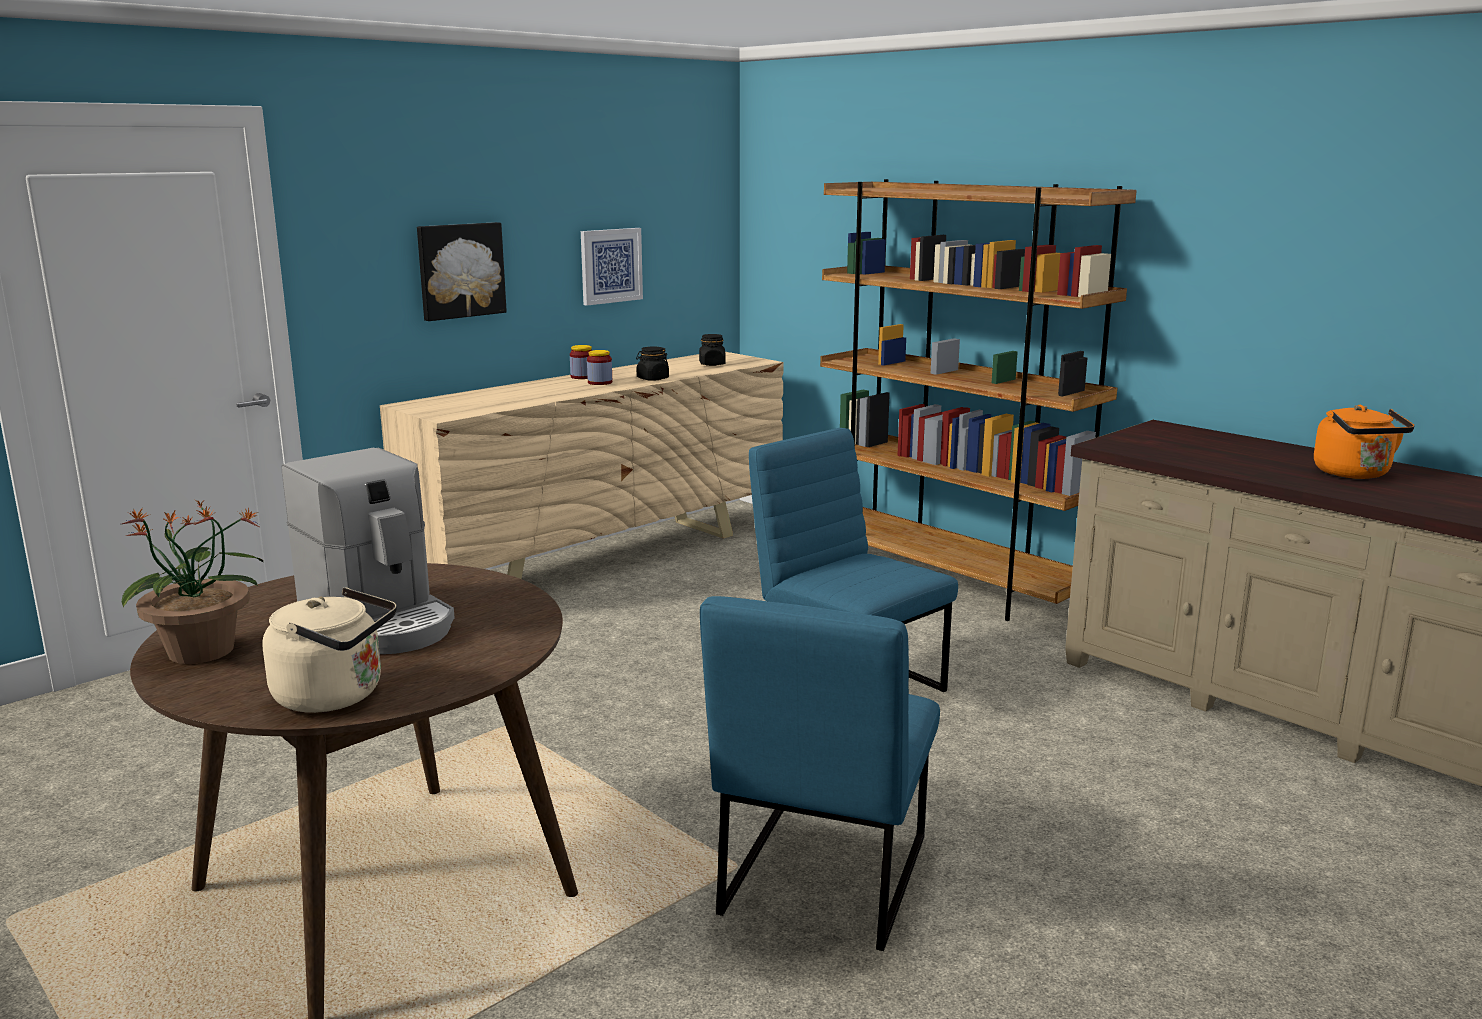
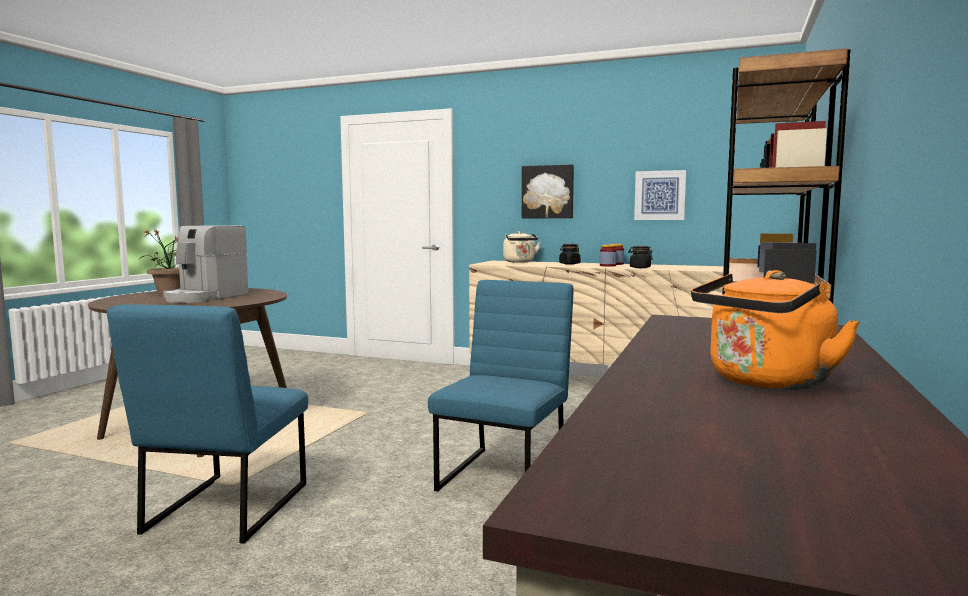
camera: 65 degrees right, 10 degrees down
beige kettle [262,588,397,713] -> beige kettle moved to [503,231,541,263]
black jar [699,334,725,366] -> black jar moved to [559,244,580,265]
blue chair [700,596,940,951] -> blue chair turned 75 degrees counterclockwise [107,304,308,544]

